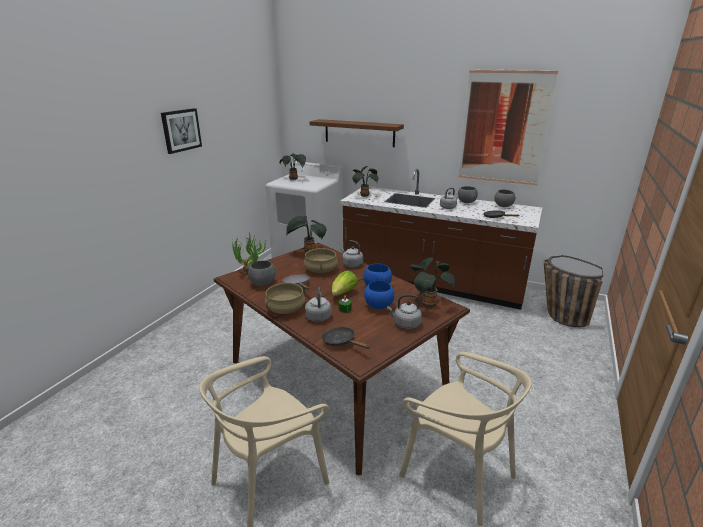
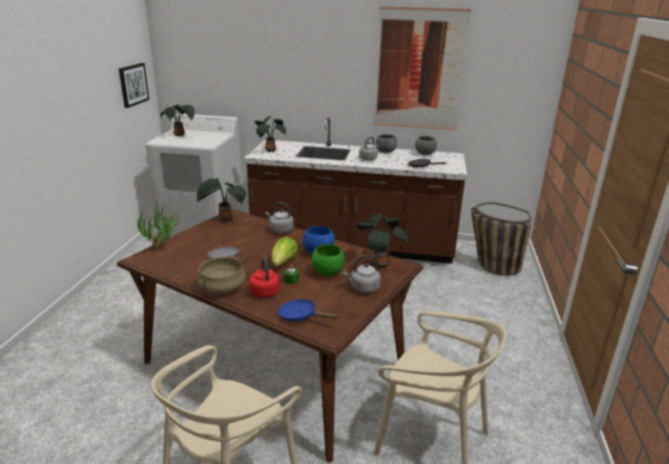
camera: 15 degrees left, 0 degrees up
picture [161,108,202,154] -> picture moved to [119,63,149,108]
grey bowl [248,261,276,286] -> none
beige cooking pot [304,248,338,273] -> none
grey kettle [305,287,332,322] -> red kettle [249,257,280,298]
brown shelf [310,119,404,147] -> none
black frying pan [322,327,370,349] -> blue frying pan [278,299,339,321]
blue bowl [364,281,395,309] -> green bowl [311,244,345,276]

